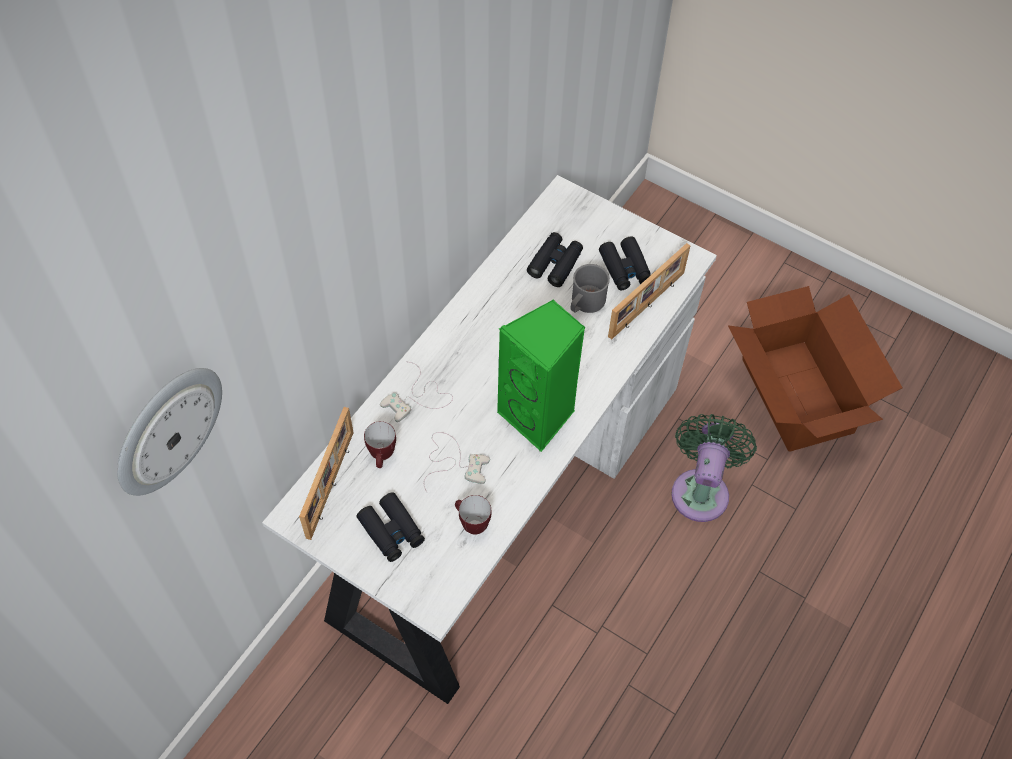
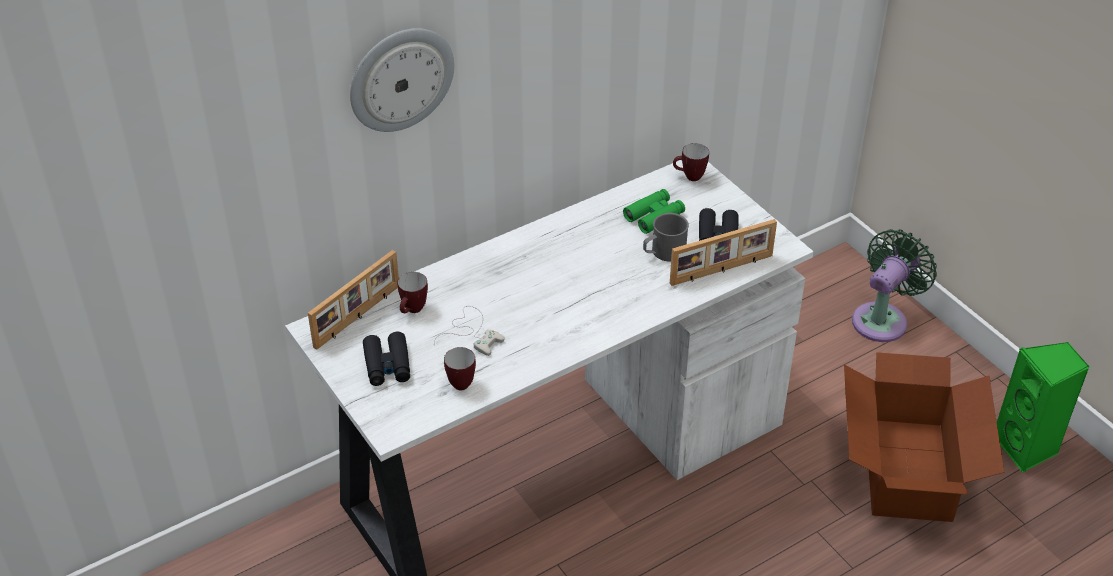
camera: 25 degrees right, 15 degrees down
wall clock [117,368,222,496] -> wall clock moved to [350,28,454,132]
white game controller [380,362,453,422] -> none
green speaker [497,300,585,452] -> green speaker moved to [997,342,1090,472]
black binoculars [527,232,583,287] -> green binoculars [623,189,685,234]
green fan [671,414,757,522] -> green fan moved to [852,229,937,342]
none -> mug [673,143,709,181]

